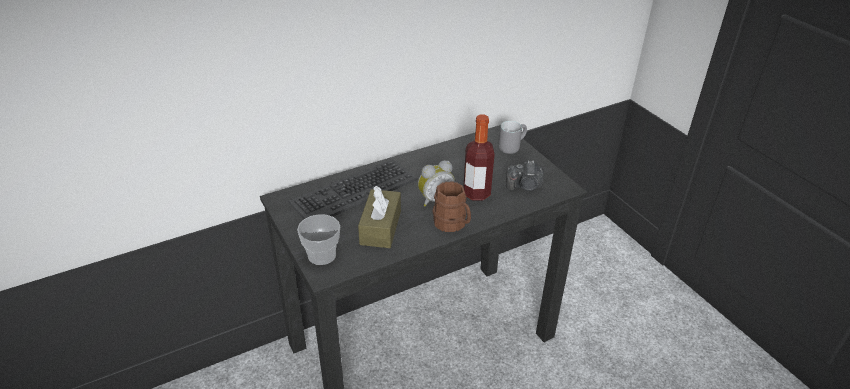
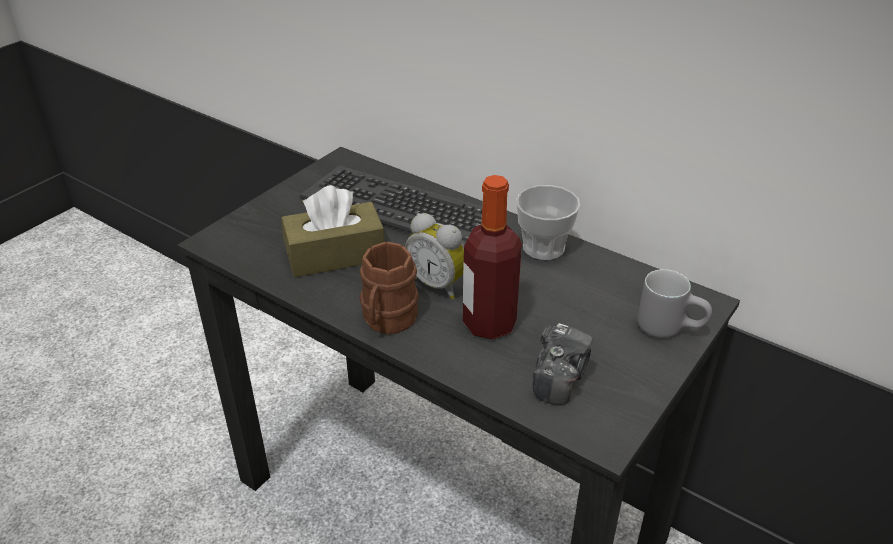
camera: 65 degrees right, 0 degrees up
cup [297,214,340,265] -> cup moved to [516,185,580,260]
camera [506,160,544,191] -> camera turned 135 degrees counterclockwise [532,323,593,405]

